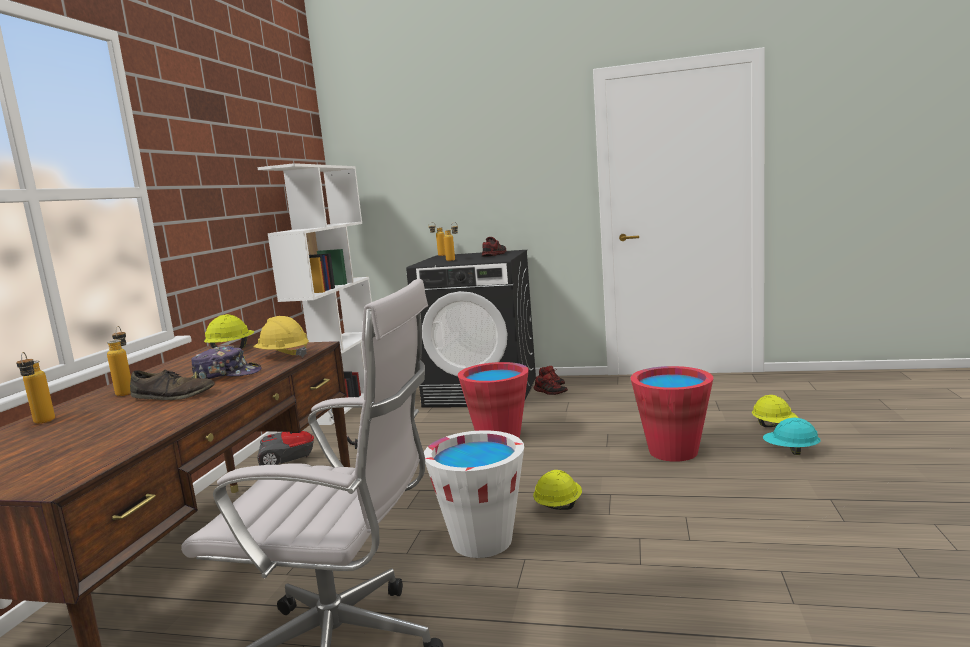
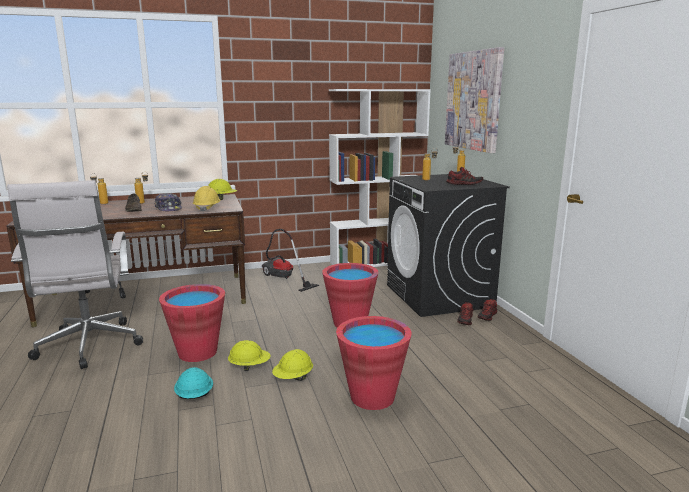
camera: 60 degrees right, 5 degrees up
white bucket [424,430,524,558] -> red bucket [159,284,225,362]
yellow hard hat [752,395,798,427] -> yellow hard hat moved to [272,349,313,381]
turquoise hard hat [763,418,821,455] -> turquoise hard hat moved to [174,367,213,399]
none -> picture [445,47,504,153]

